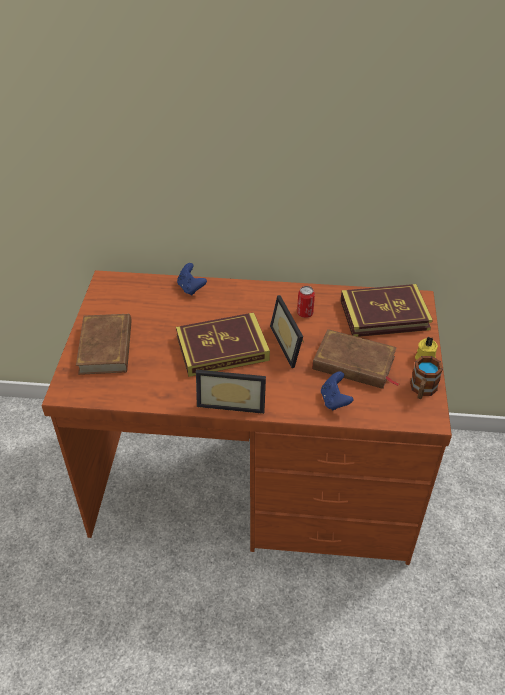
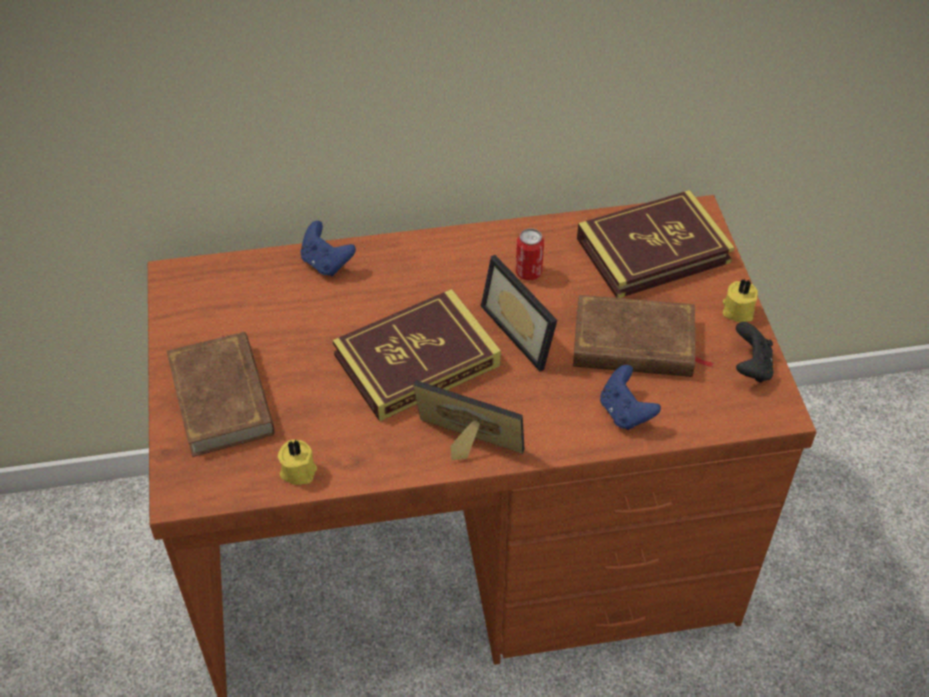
camera: 15 degrees left, 5 degrees up
picture frame [196,370,266,414] -> picture frame turned 150 degrees counterclockwise [413,380,524,460]
mug [410,356,443,399] -> black game controller [736,322,773,383]
none -> yellow candle [278,439,317,485]

